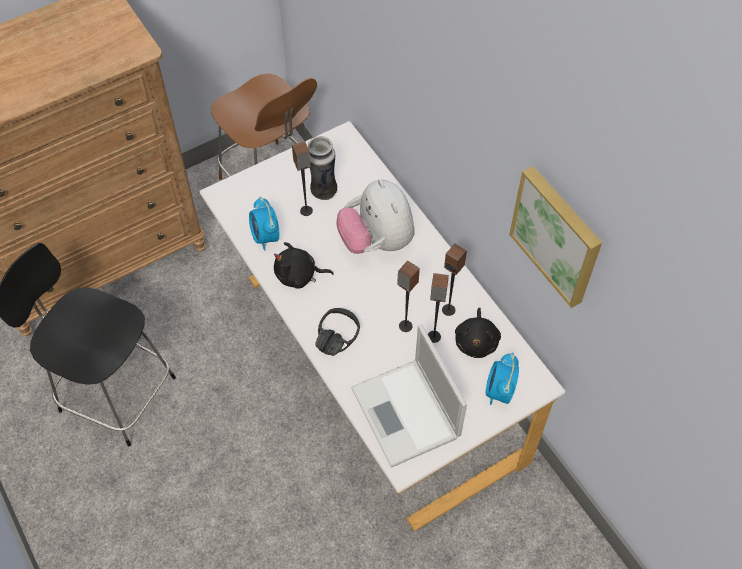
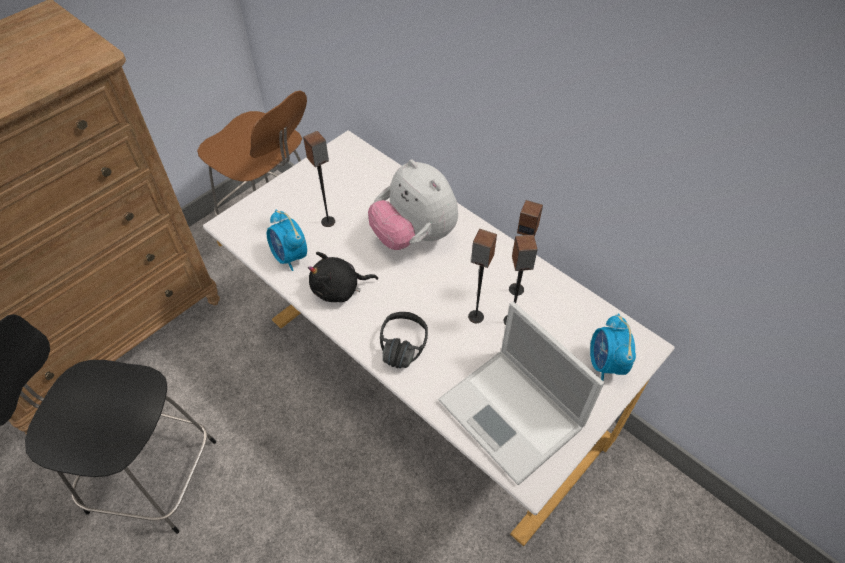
camera: 15 degrees left, 5 degrees down
vase [308,136,337,200] -> none
black plush toy [455,308,501,358] -> none
picture [509,166,602,308] -> none

